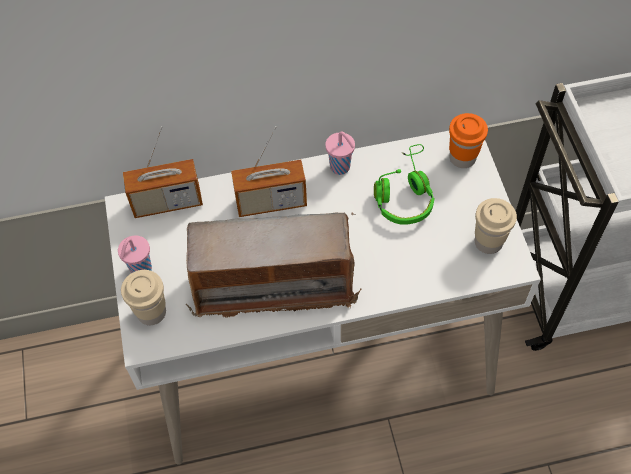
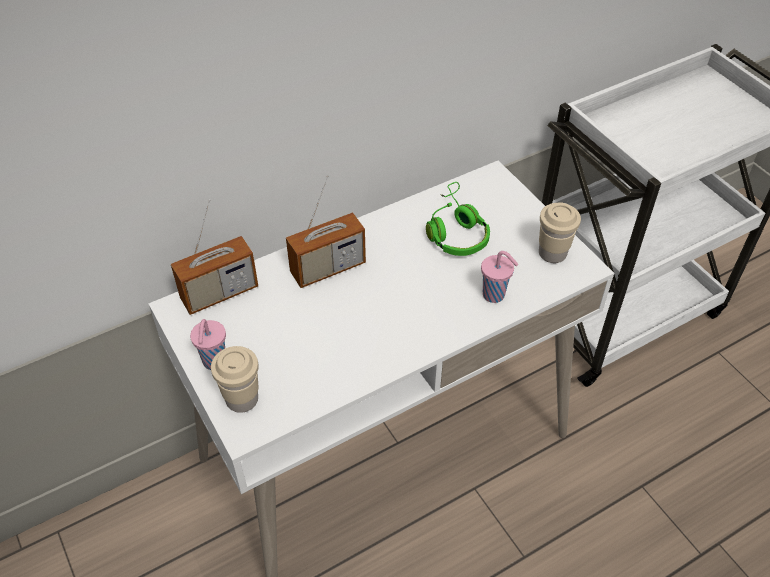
camera: 20 degrees left, 10 degrees down
radio [186,212,362,317] -> none
pink cup [325,132,355,175] -> pink cup moved to [481,251,518,303]
orange cup [449,113,488,168] -> none

